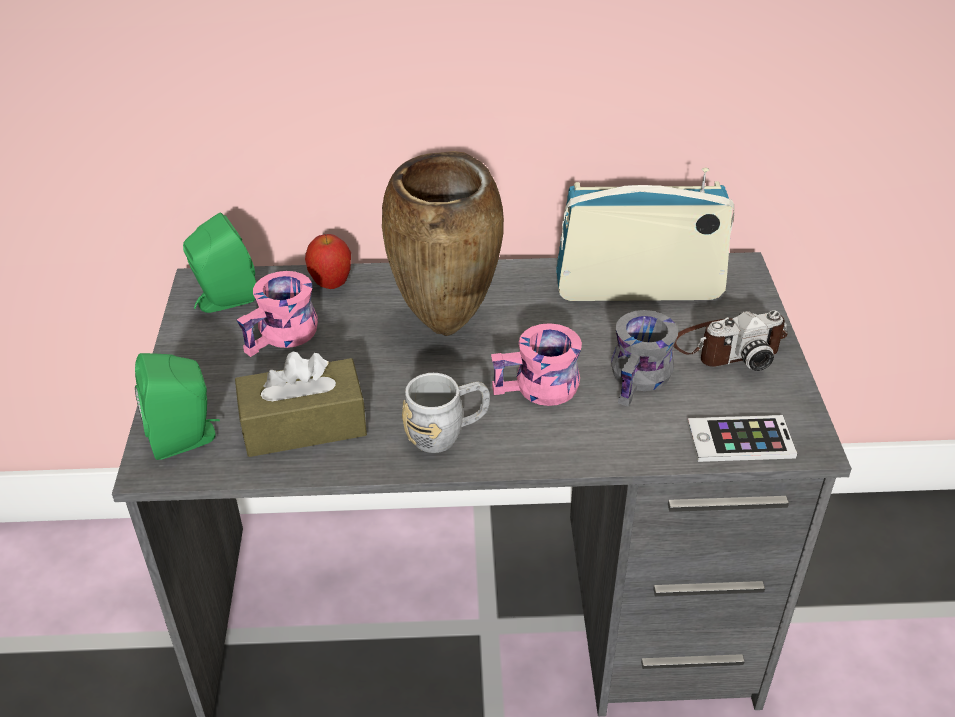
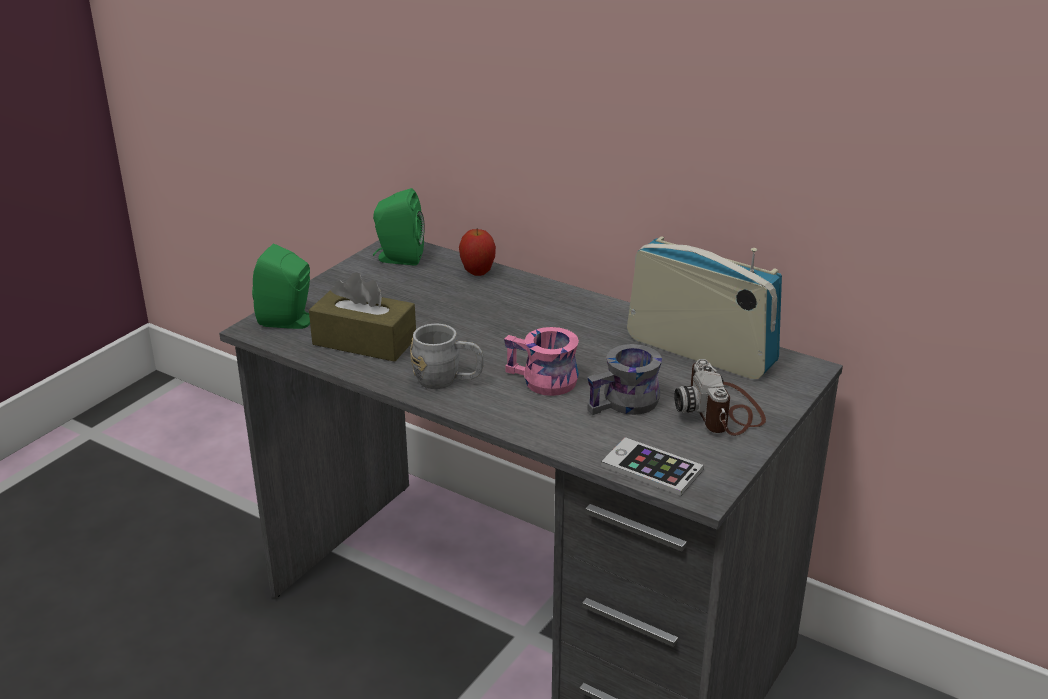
camera: 35 degrees right, 10 degrees down
pink mug [237,271,318,357] -> none
brown vase [382,151,504,336] -> none
camera [674,310,788,371] -> camera turned 60 degrees clockwise [674,359,766,436]

